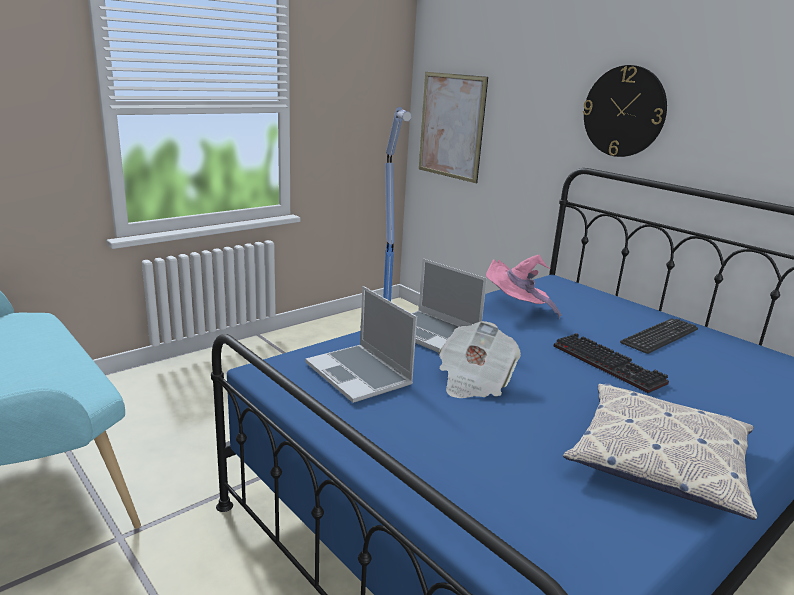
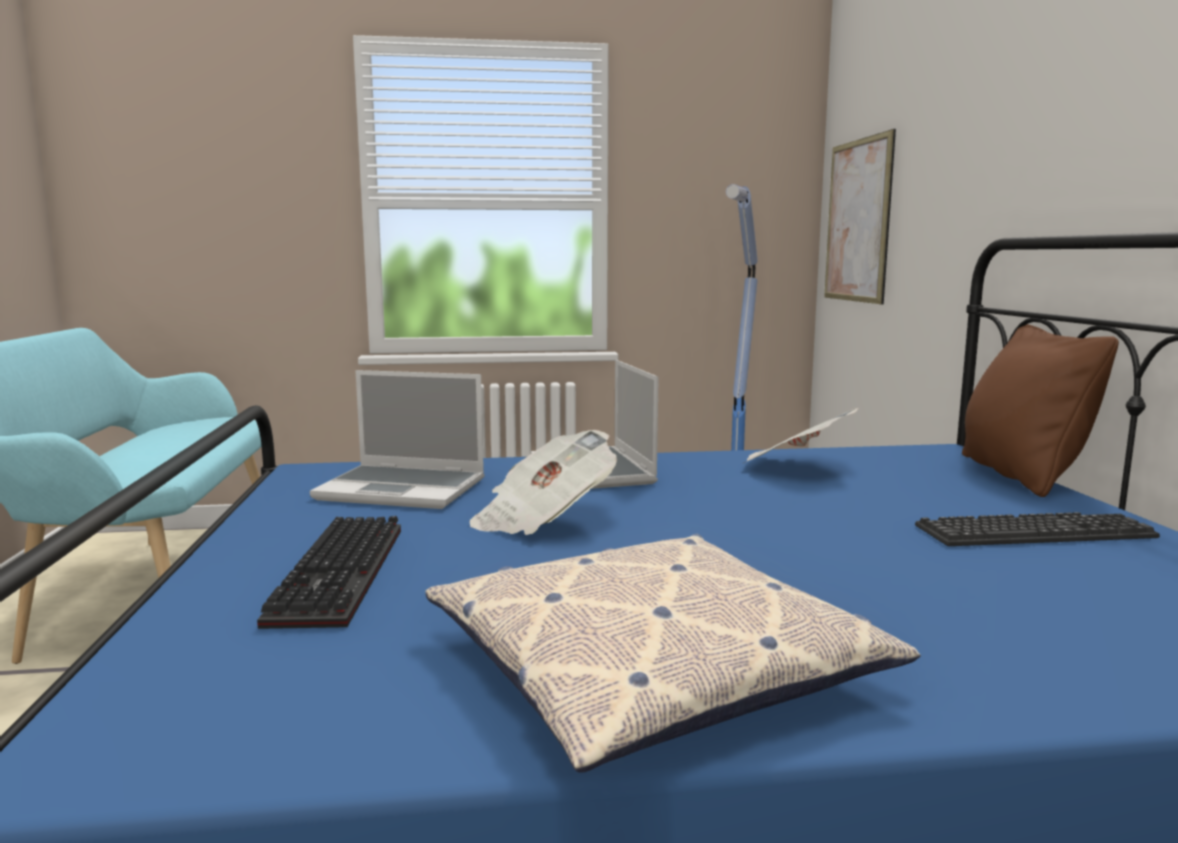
camera: 35 degrees right, 10 degrees down
laptop [305,286,417,403] -> laptop turned 75 degrees counterclockwise [310,370,485,509]
pink hat [486,255,561,320] -> newspaper [742,408,859,464]
keyboard [553,333,669,393] -> keyboard moved to [257,516,401,629]
wall clock [583,65,667,157] -> none
none -> brown pillow [962,324,1119,497]

